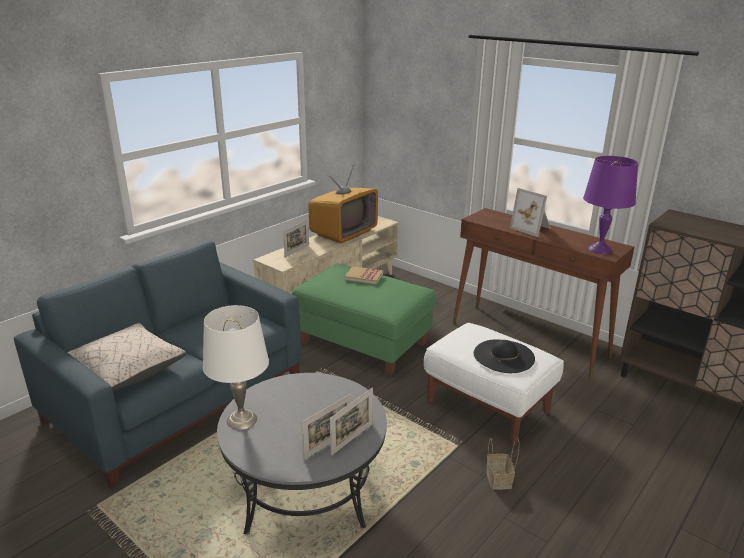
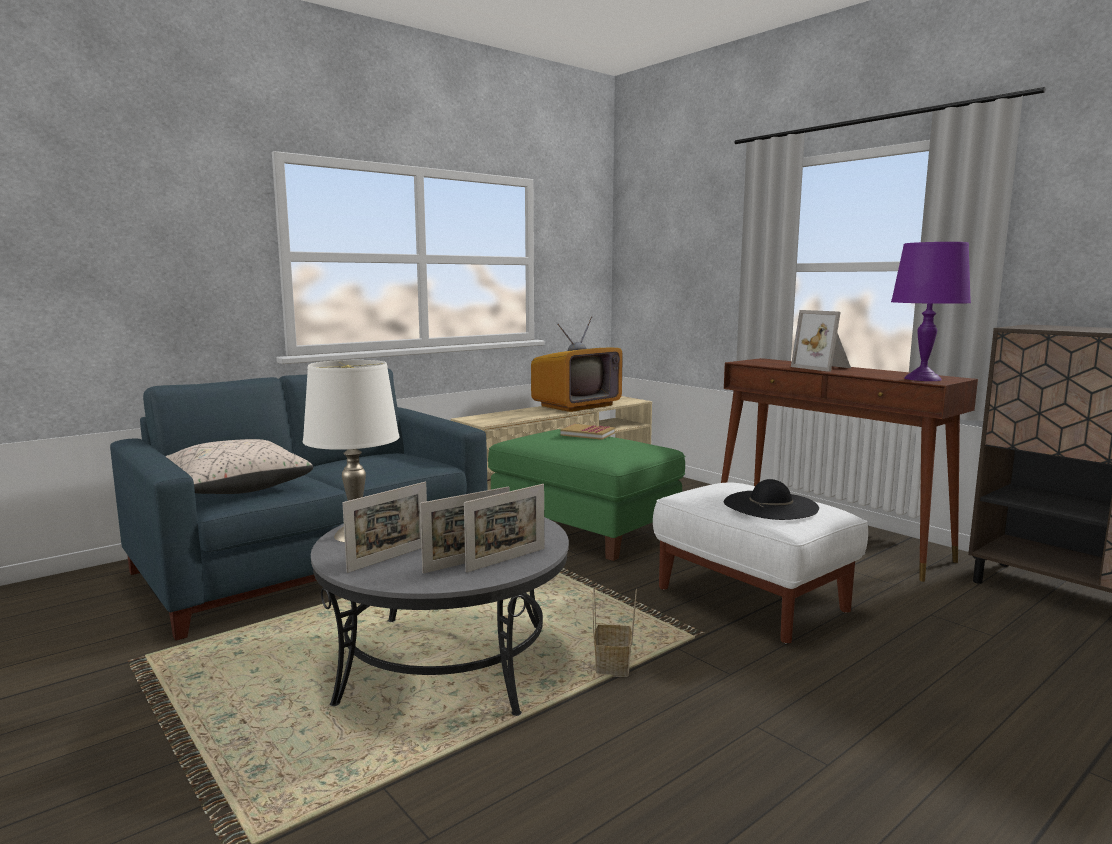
camera: 10 degrees right, 15 degrees down
picture frame [283,220,309,258] -> picture frame moved to [343,482,427,573]
basket [486,437,519,490] -> basket moved to [593,587,637,677]

